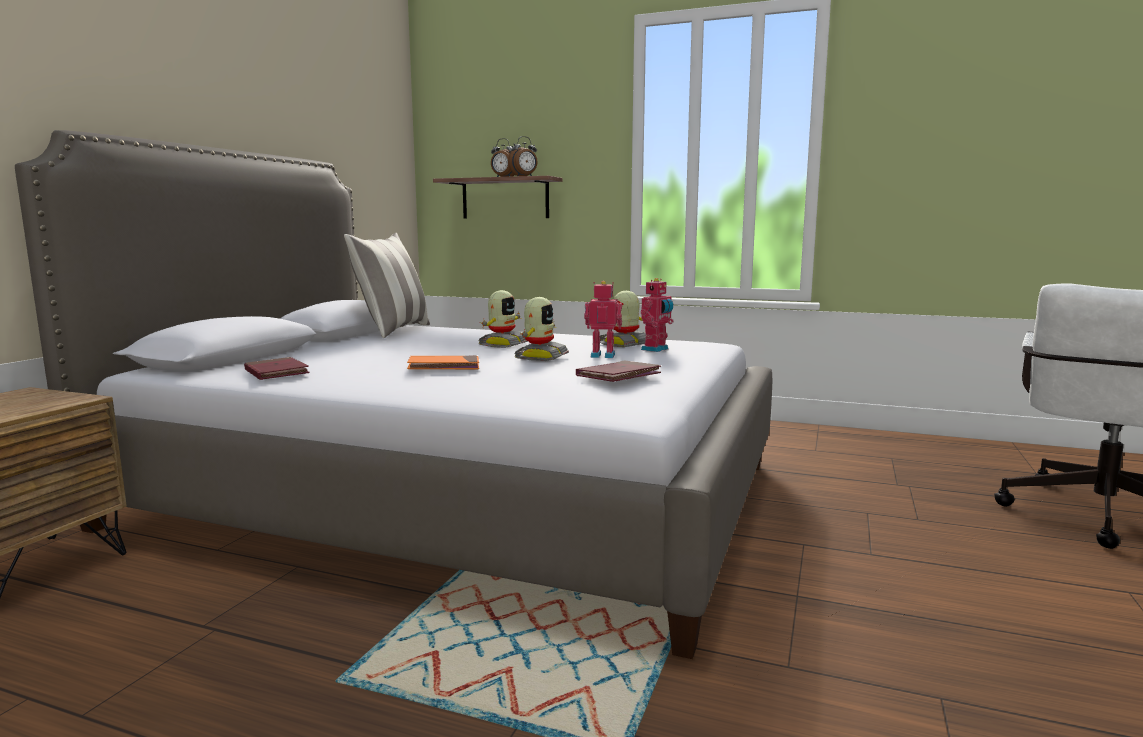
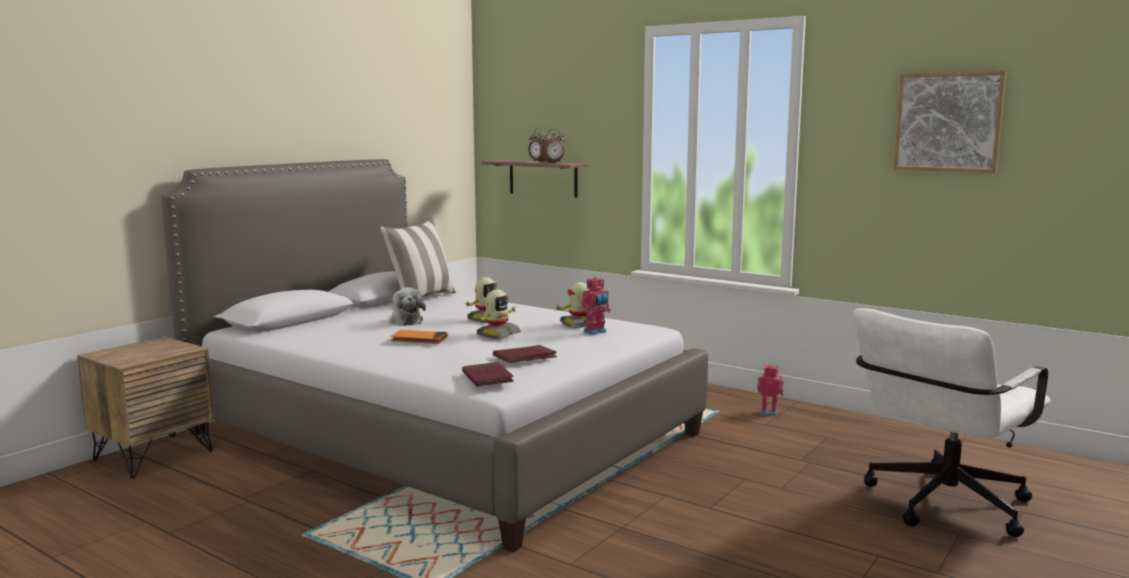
camera: 15 degrees right, 0 degrees up
red book [244,357,310,380] -> red book moved to [462,362,514,387]
toy robot [584,281,622,358] -> toy robot moved to [757,364,784,416]
none -> plush toy [389,288,426,326]
none -> picture [894,71,1006,173]

